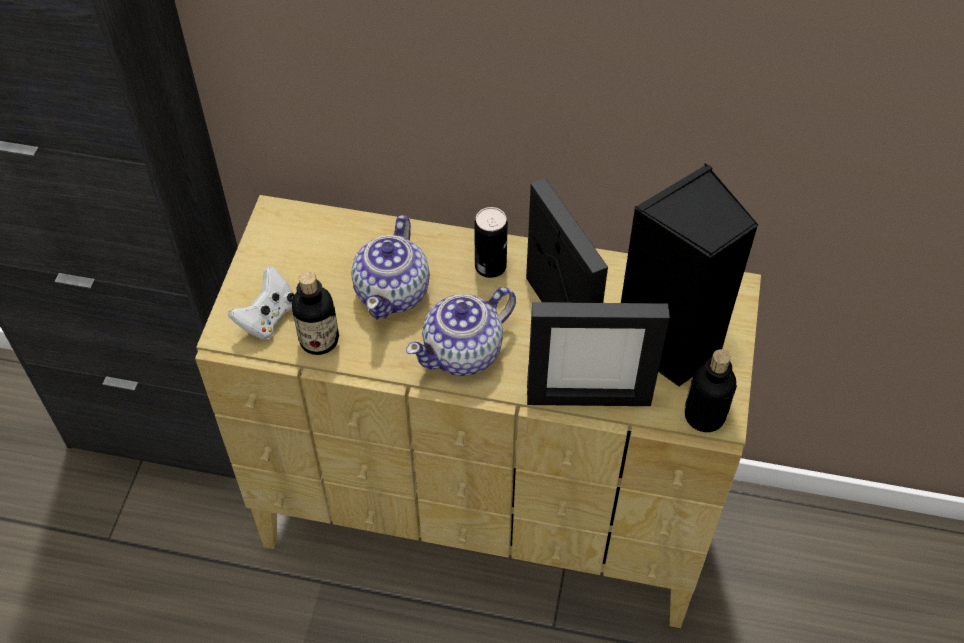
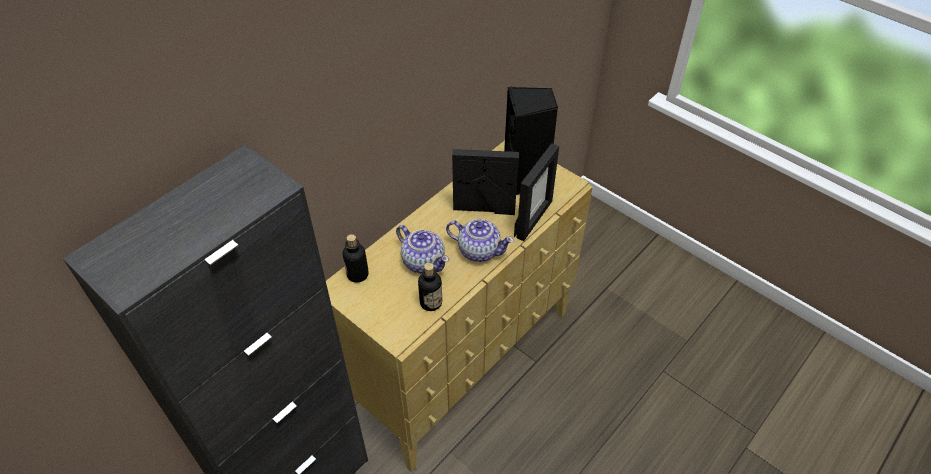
camera: 60 degrees left, 5 degrees down
white game controller [228,267,295,340] -> none
teapot [406,287,516,376] -> teapot turned 60 degrees counterclockwise [446,219,514,262]
can [474,207,508,278] -> none
bottle [684,349,737,432] -> bottle moved to [343,234,369,283]

